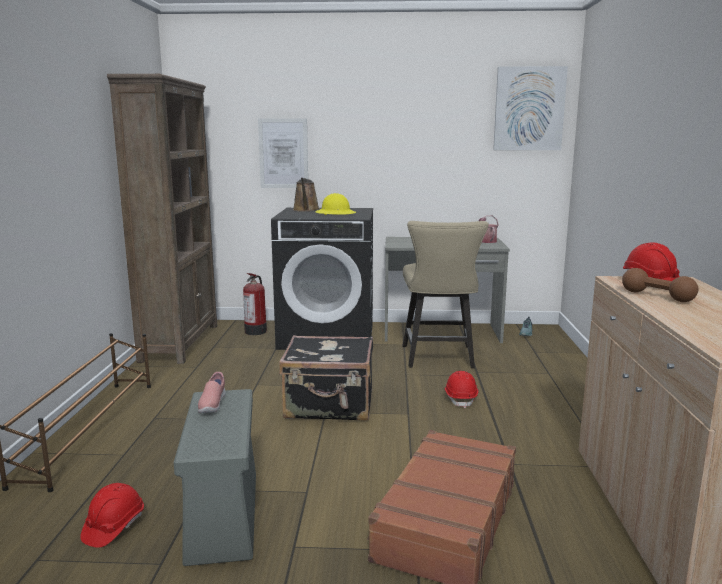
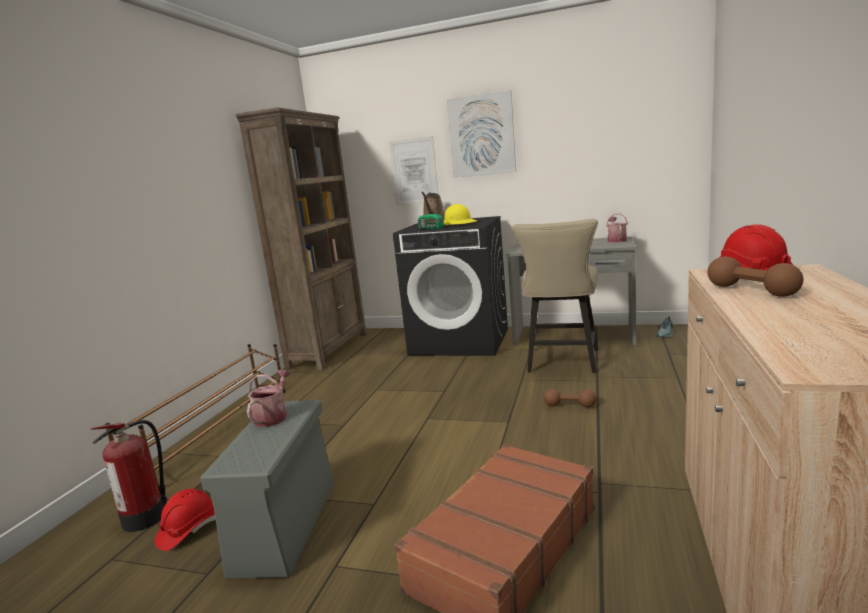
camera: 15 degrees right, 0 degrees up
pink shoe [198,372,226,413] -> watering can [247,370,291,427]
fire extinguisher [243,273,267,335] -> fire extinguisher moved to [90,420,167,532]
black suitcase [279,335,373,421] -> none
red hard hat [444,371,479,408] -> brown dumbbell [543,389,597,407]
picture [493,66,568,150] -> picture moved to [447,90,516,178]
none -> radio [418,203,444,229]

